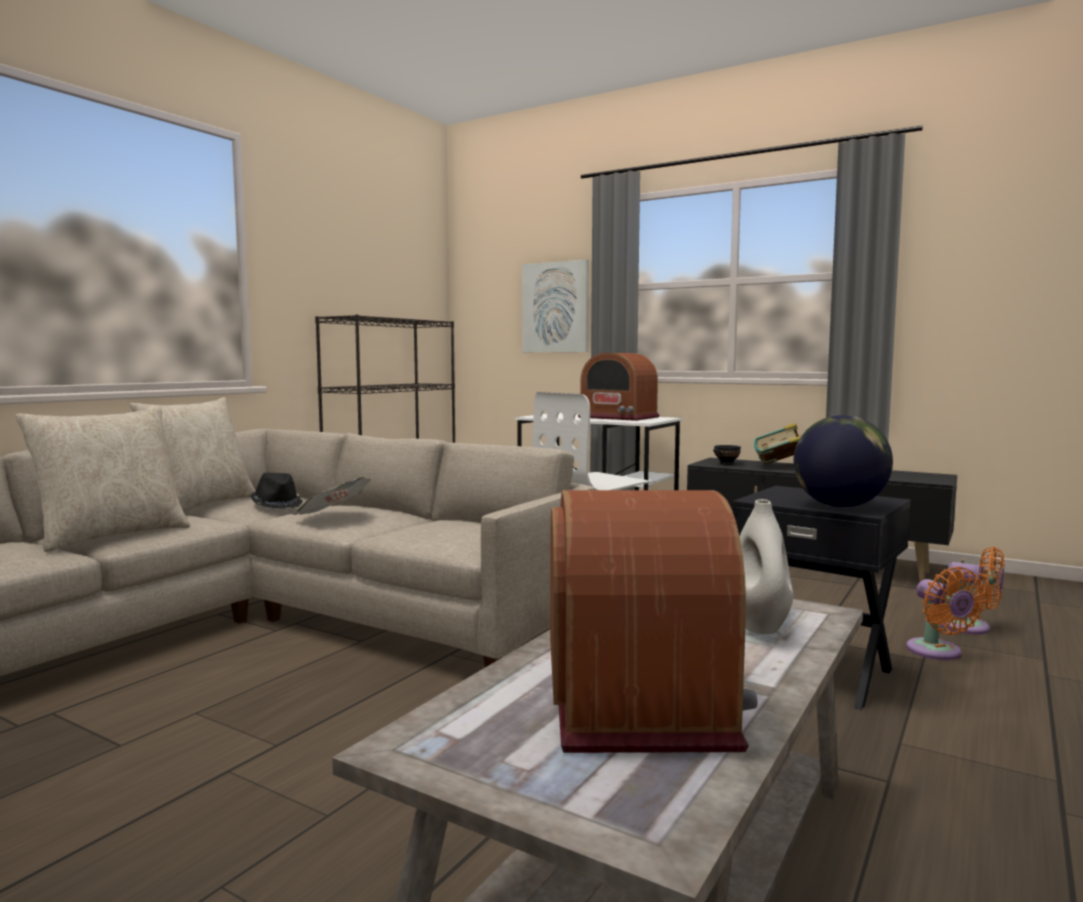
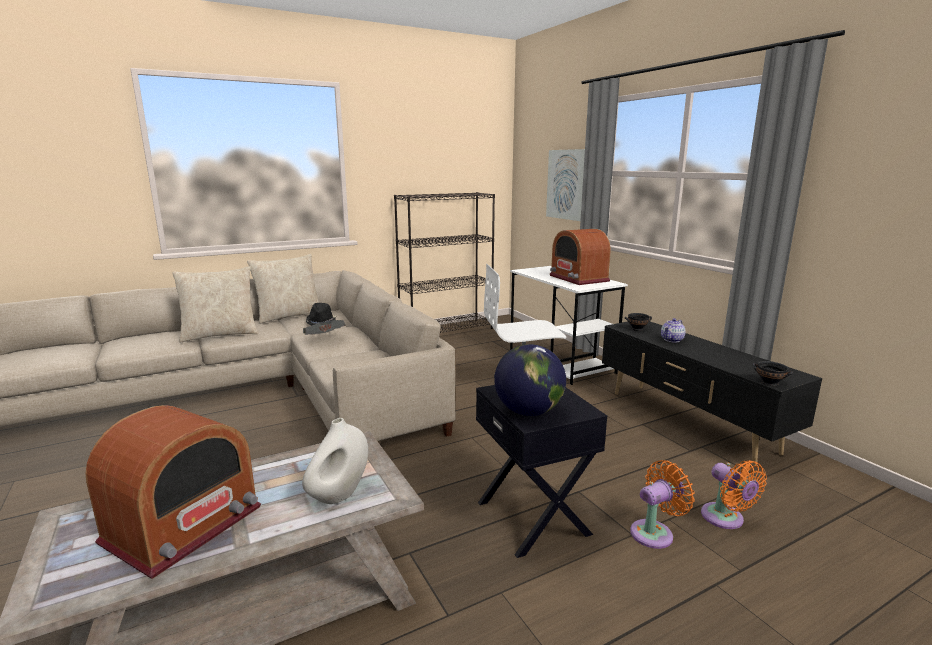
camera: 30 degrees right, 10 degrees up
book [754,423,801,464] -> teapot [661,318,686,343]
orange fan [906,567,986,660] -> orange fan turned 135 degrees counterclockwise [630,460,695,549]
none -> black bowl [752,361,794,386]

